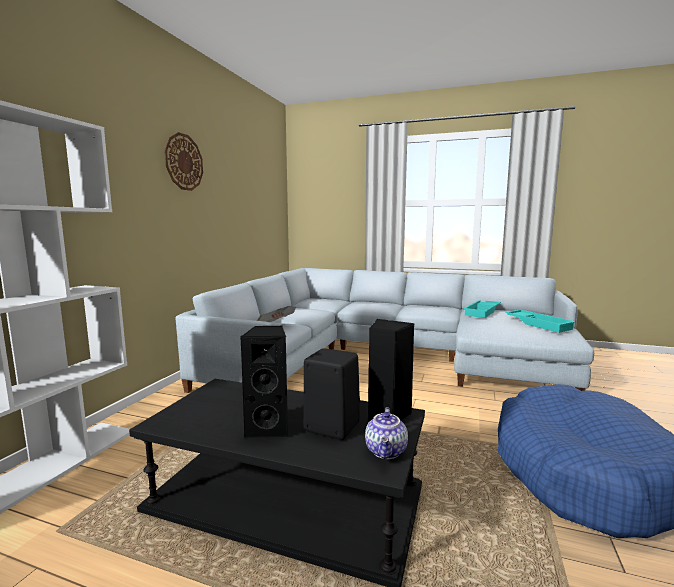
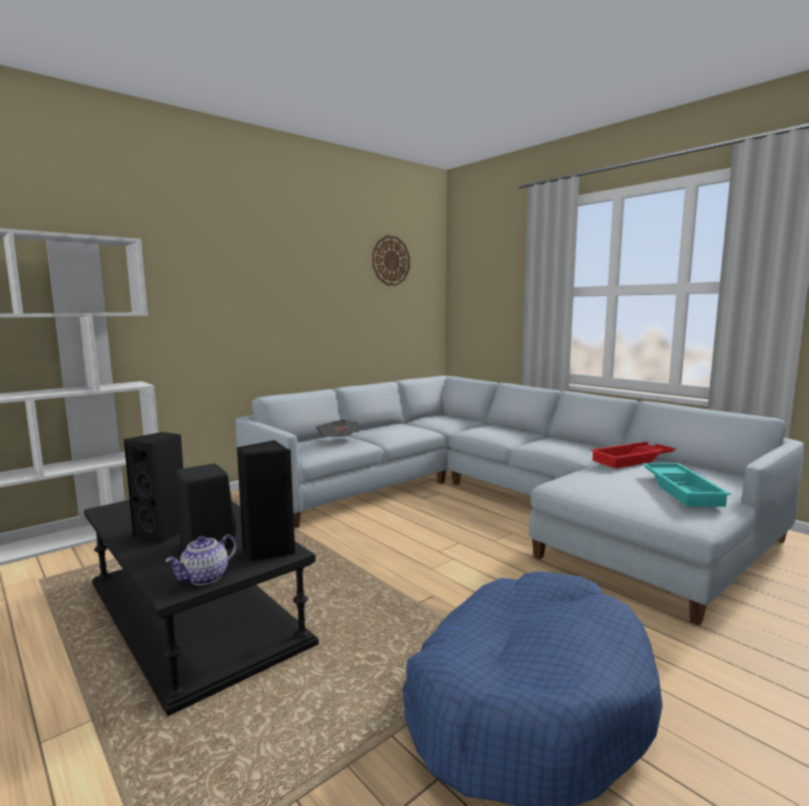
camera: 30 degrees right, 0 degrees up
wall clock [164,132,203,191] -> wall clock moved to [372,235,410,286]
turquoise tray [464,300,501,318] -> red tray [590,442,676,469]

